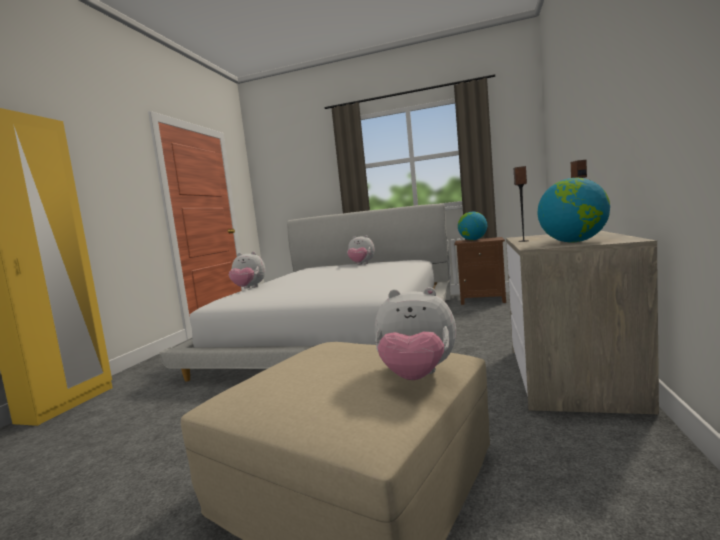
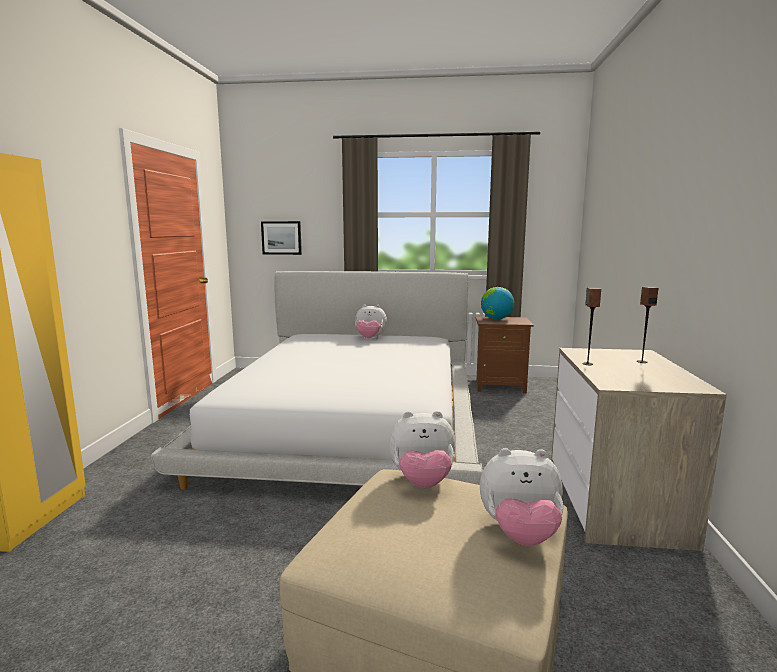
camera: 10 degrees left, 5 degrees up
plush toy [229,251,266,288] -> plush toy moved to [389,411,456,488]
globe [538,178,610,243] -> none
none -> picture [261,221,302,255]

